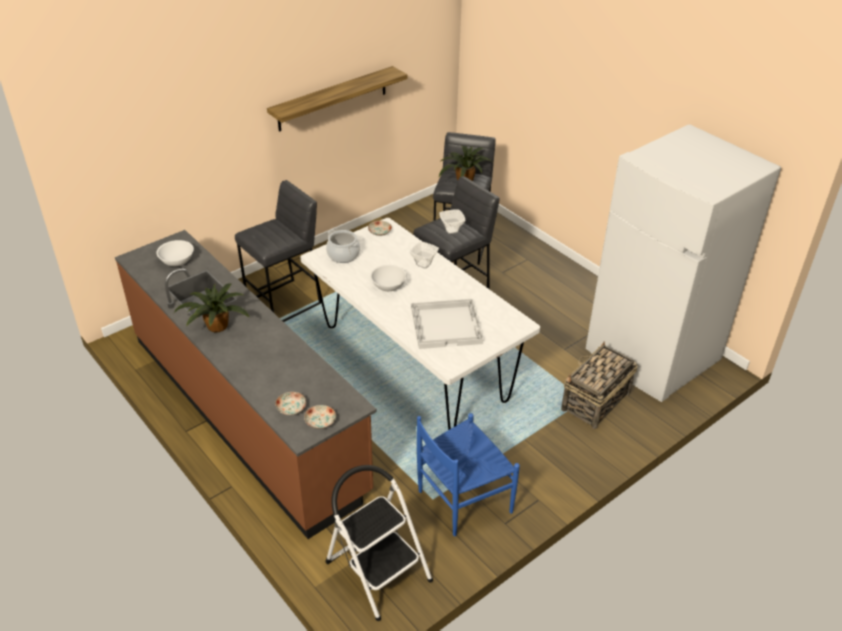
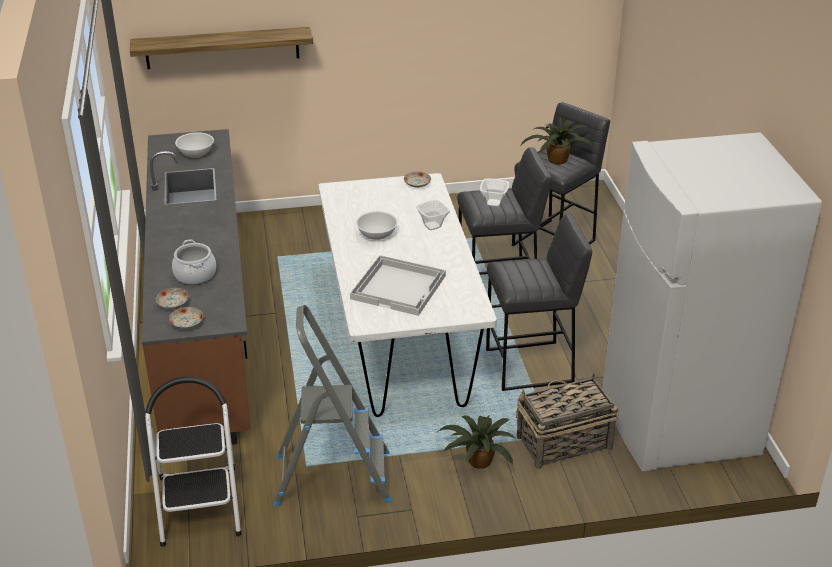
camera: 30 degrees right, 5 degrees down
potted plant [174,283,249,333] -> potted plant moved to [439,415,515,469]
grey stool [235,180,321,322] -> grey stool moved to [486,214,592,391]
shelf [267,66,408,132] -> shelf moved to [130,27,313,69]
cooking pot [326,229,360,263] -> cooking pot moved to [172,239,216,285]
blue chair [417,413,520,537] -> grey step ladder [273,305,392,507]

